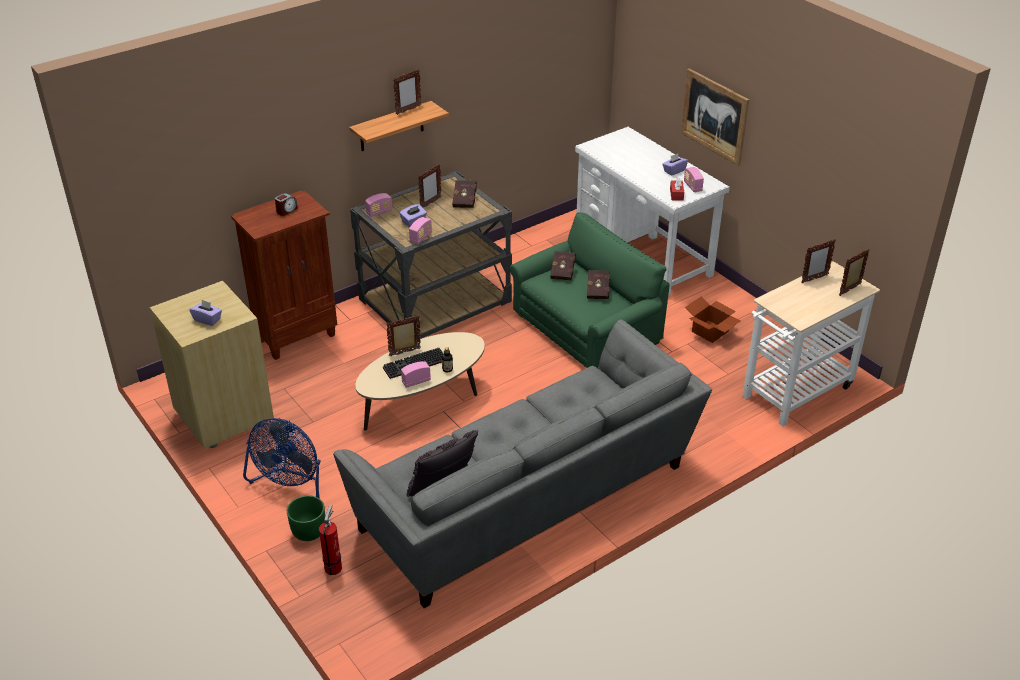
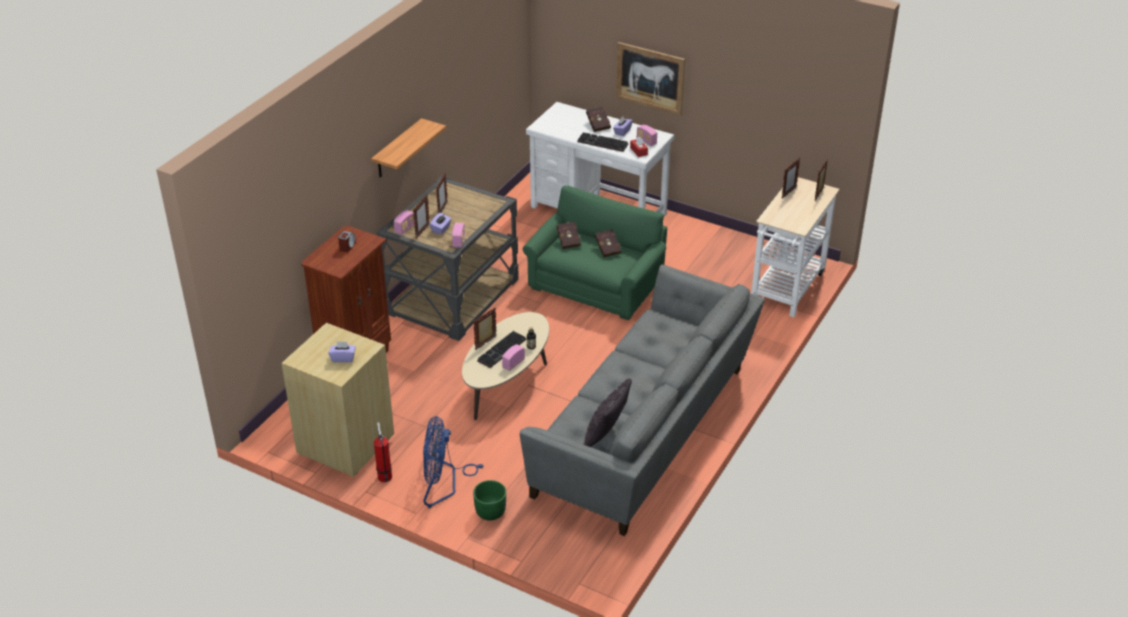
camera: 25 degrees left, 0 degrees up
blue fan [243,418,320,499] -> blue fan turned 90 degrees clockwise [423,416,483,508]
fire extinguisher [319,505,342,575] -> fire extinguisher moved to [374,422,392,482]
picture frame [393,69,421,115] -> picture frame moved to [413,194,430,239]
red book [452,180,477,208] -> red book moved to [586,106,611,132]
cardboard box [685,296,741,343] -> none
none -> keyboard [577,132,628,152]

